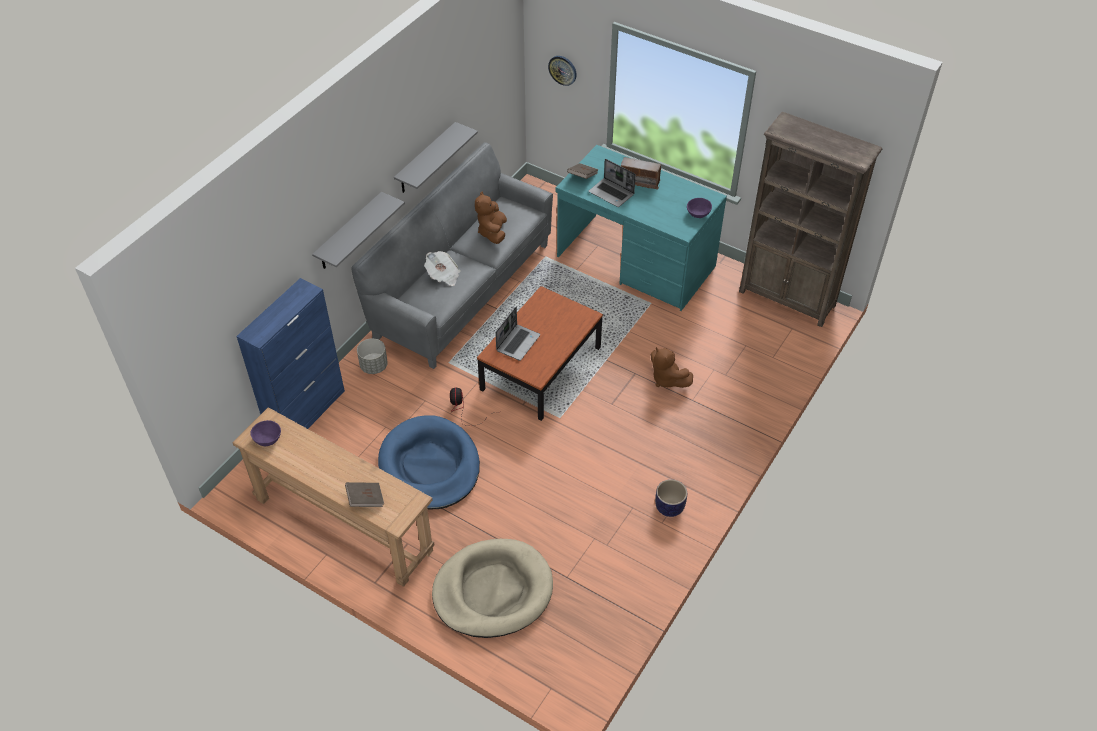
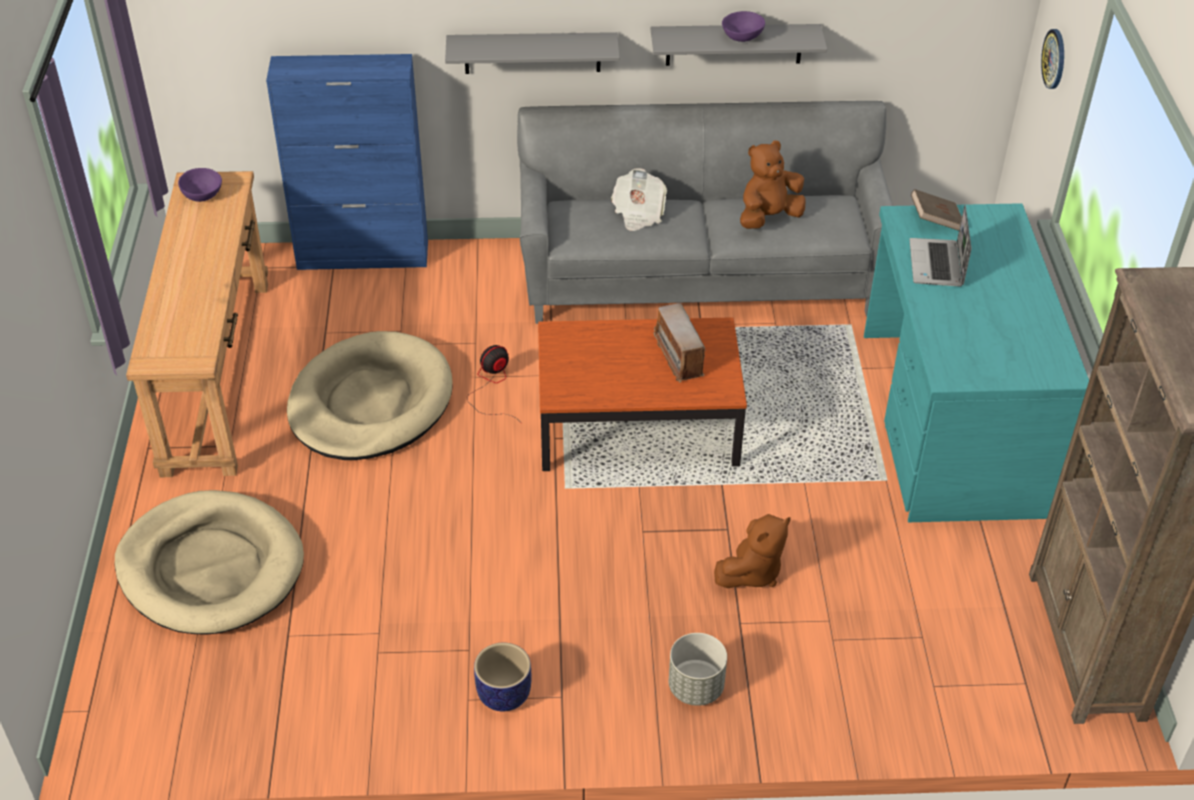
camera: 55 degrees right, 5 degrees down
brown book [345,482,384,507] -> none
grey planter [357,338,388,374] -> grey planter moved to [669,633,727,706]
blue dog bed [378,416,480,509] -> beige dog bed [287,331,453,460]
laptop [495,307,540,361] -> none
radio [621,157,661,190] -> radio moved to [653,303,706,383]
brown plush toy [651,347,693,388] -> brown plush toy turned 150 degrees counterclockwise [714,514,791,588]
purple bowl [687,198,712,218] -> purple bowl moved to [722,11,765,42]

